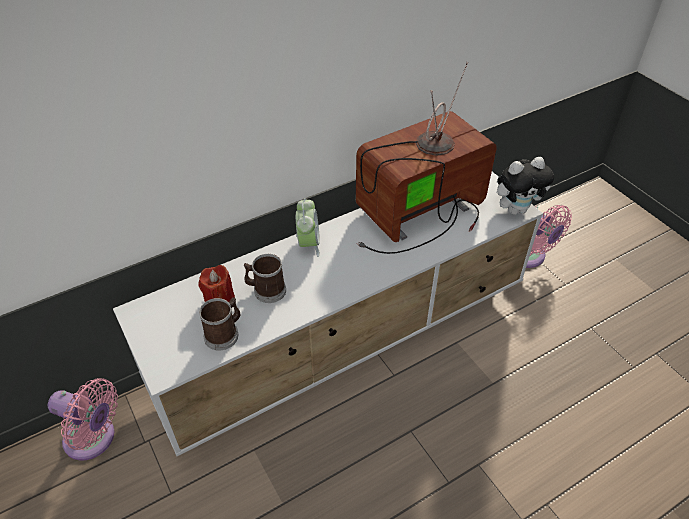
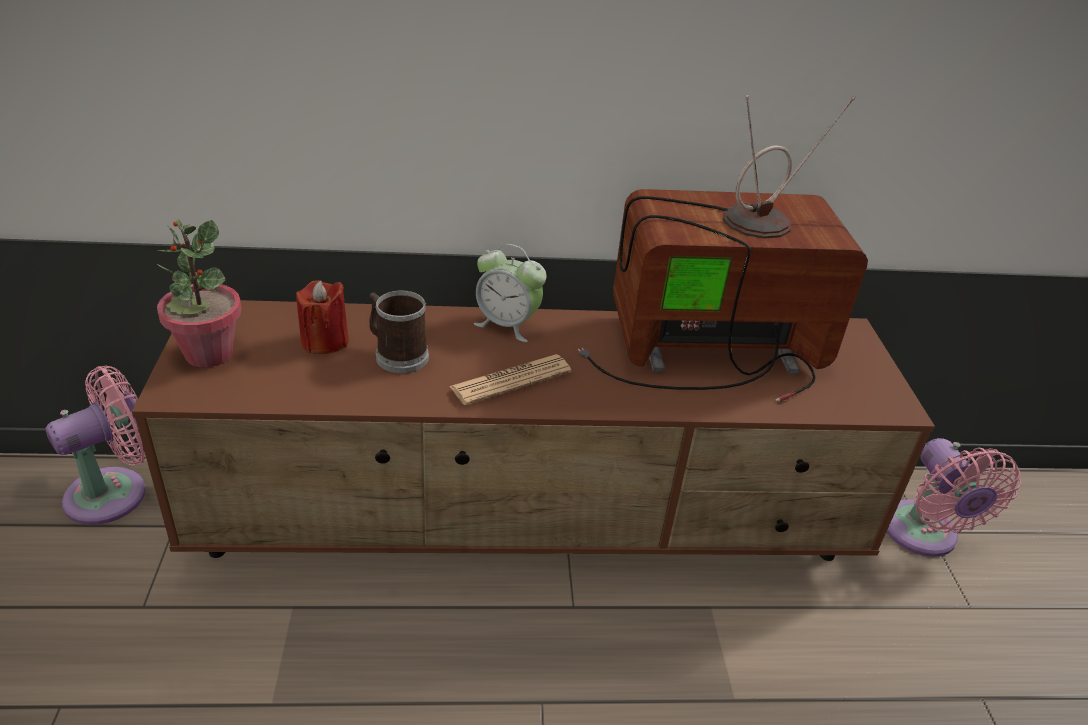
camera: 25 degrees right, 10 degrees down
pink fan [48,378,118,460] -> pink fan turned 90 degrees counterclockwise [45,366,147,525]
white tv stand [113,172,543,456] -> brown tv stand [132,300,935,561]
mug [199,297,241,351] -> none
alarm clock [296,198,320,257] -> alarm clock turned 90 degrees clockwise [474,244,547,342]
plush toy [497,157,554,215] -> none
none -> potted plant [157,219,242,367]
none -> newspaper [449,354,572,405]

